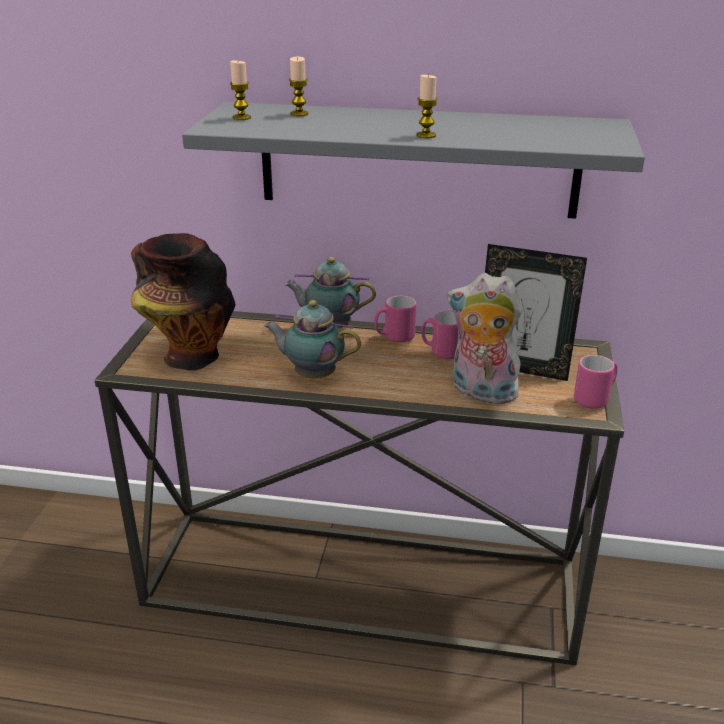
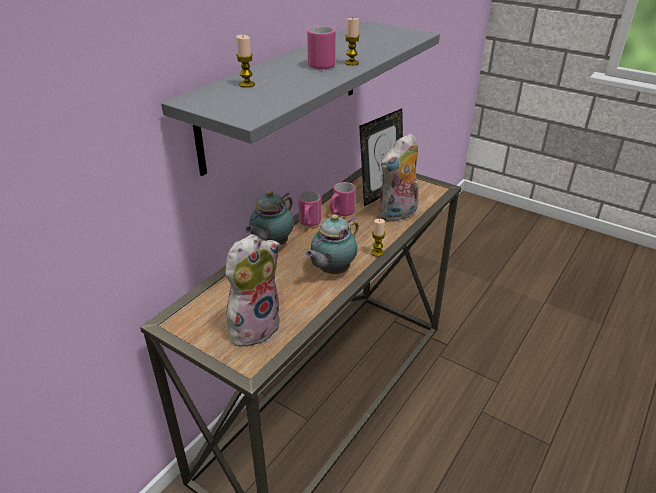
camera: 65 degrees left, 5 degrees up
vase [131,233,235,370] -> plush toy [226,234,280,347]
candle [230,60,251,120] -> candle moved to [371,219,385,257]
pink mug [574,355,617,409] -> pink mug moved to [307,26,336,69]

